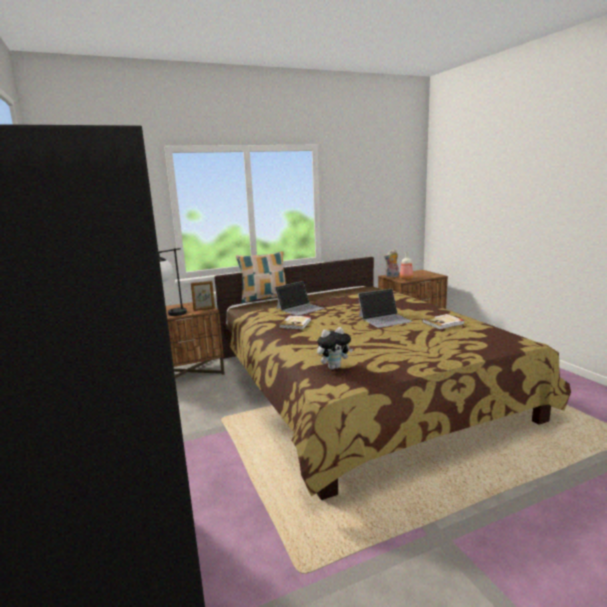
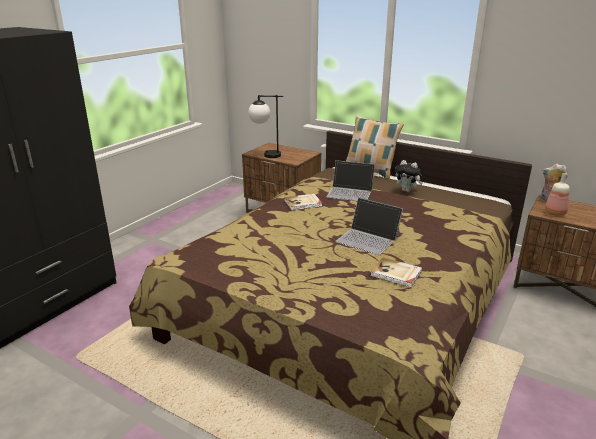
camera: 55 degrees right, 10 degrees up
picture frame [191,281,215,311] -> none
plush toy [317,327,353,370] -> plush toy moved to [395,160,422,192]

